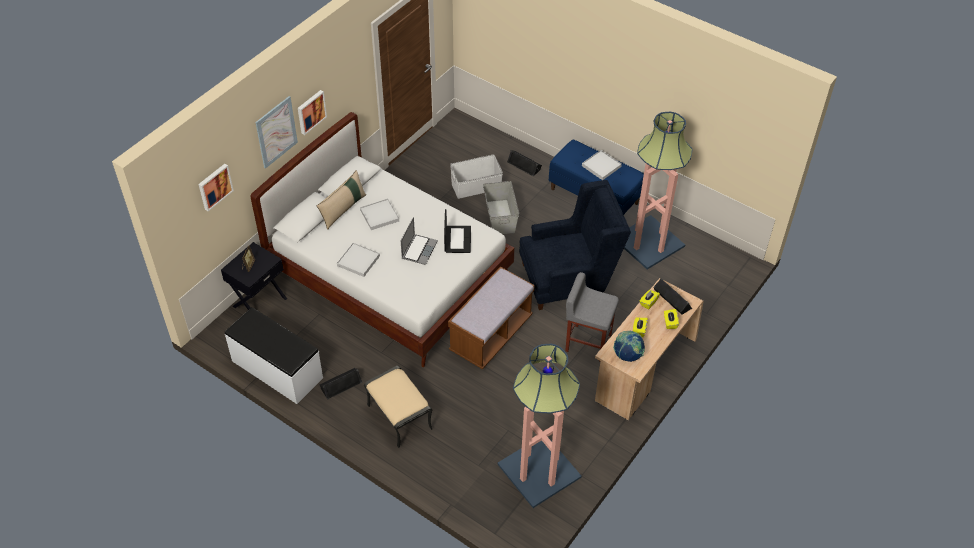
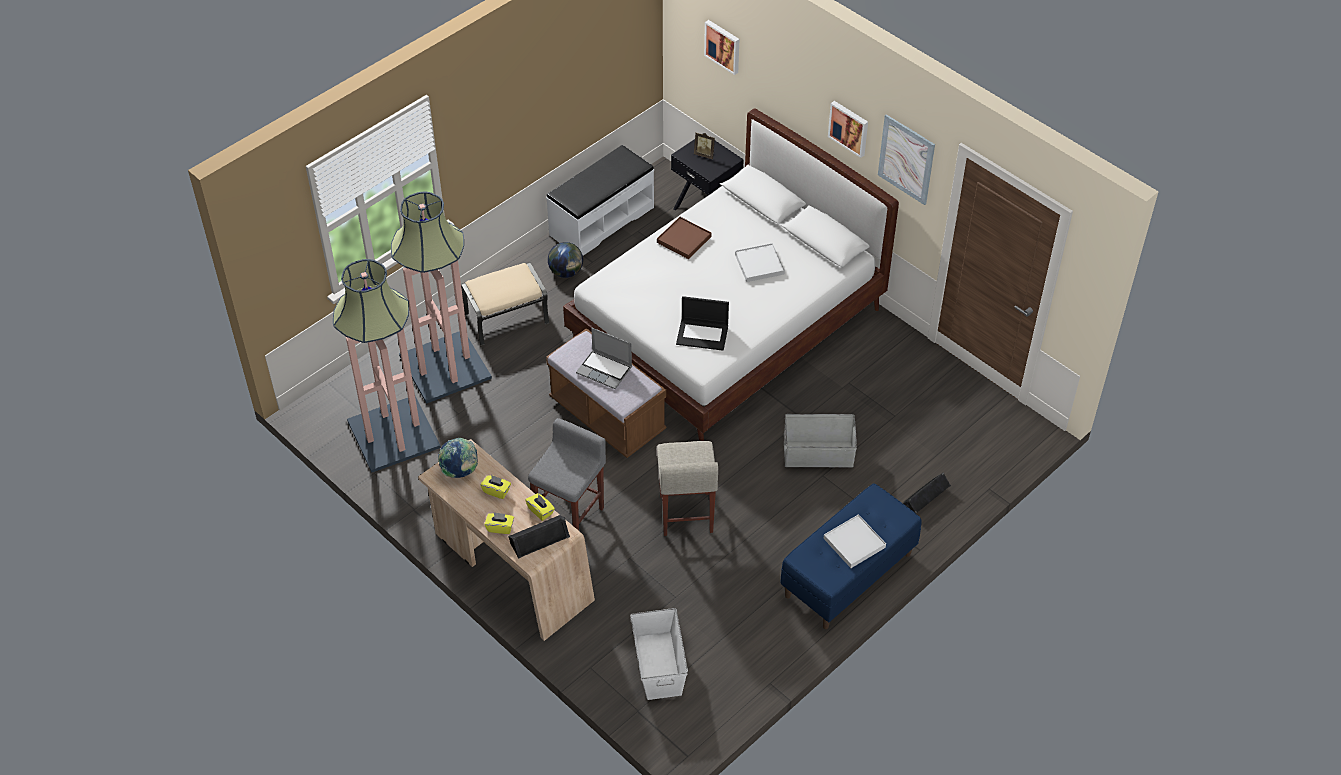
camera: 100 degrees right, 0 degrees up
picture [255,96,298,169] -> picture moved to [878,114,935,205]
beige pillow [316,170,366,230] -> none
black speaker [319,368,363,400] -> globe [548,242,583,278]
white tray [337,243,380,277] -> brown tray [657,217,712,259]
laptop [401,217,438,265] -> laptop moved to [576,328,632,389]
white storage box [450,154,503,199] -> white storage box moved to [631,608,688,700]
blue armchair [519,180,631,310] -> beige stool [657,441,718,536]
floor lamp [624,112,693,269] -> floor lamp moved to [391,192,492,404]

